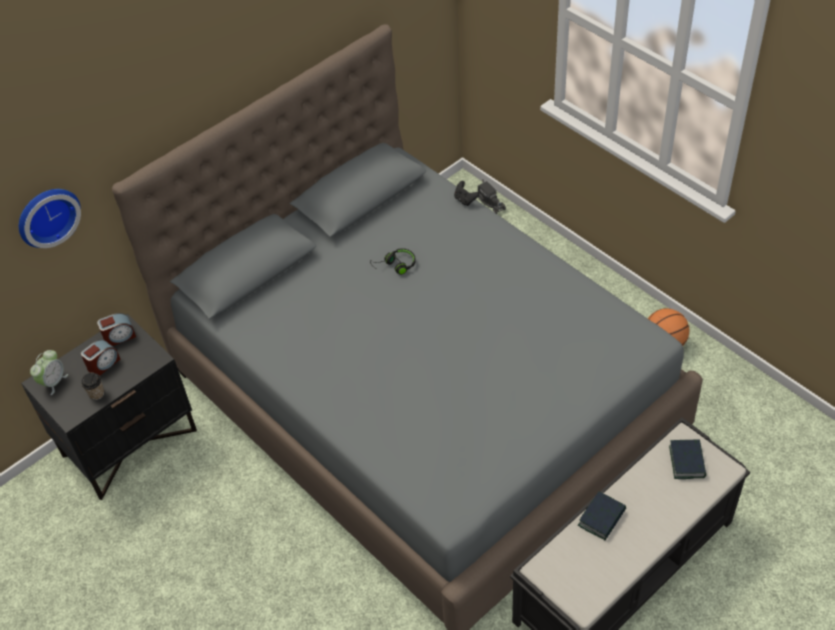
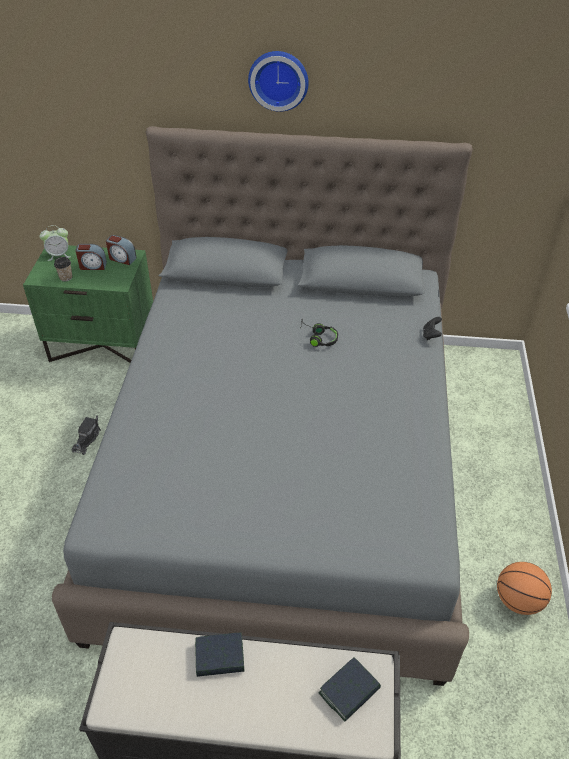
camera: 45 degrees right, 5 degrees down
wall clock [19,189,81,248] -> wall clock moved to [248,51,309,112]
black nightstand [21,314,197,500] -> green nightstand [23,245,153,363]
toy truck [478,179,506,214] -> toy truck moved to [72,415,101,455]

